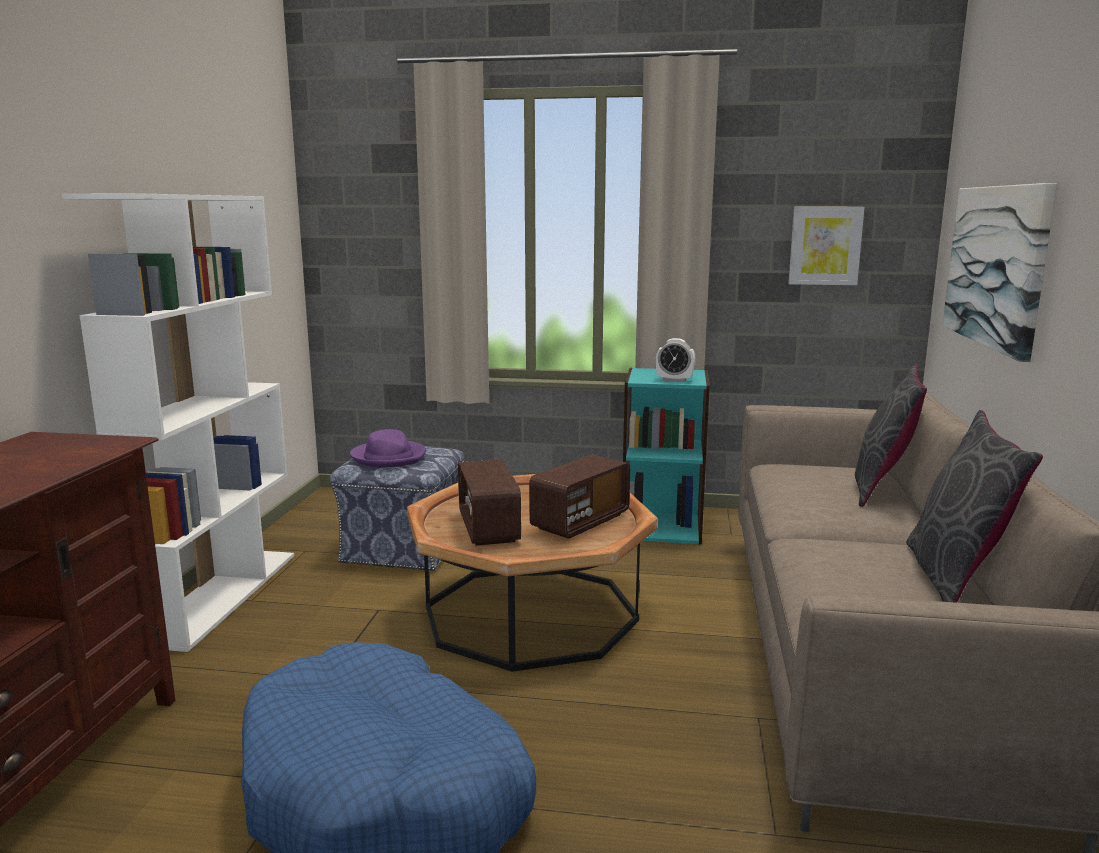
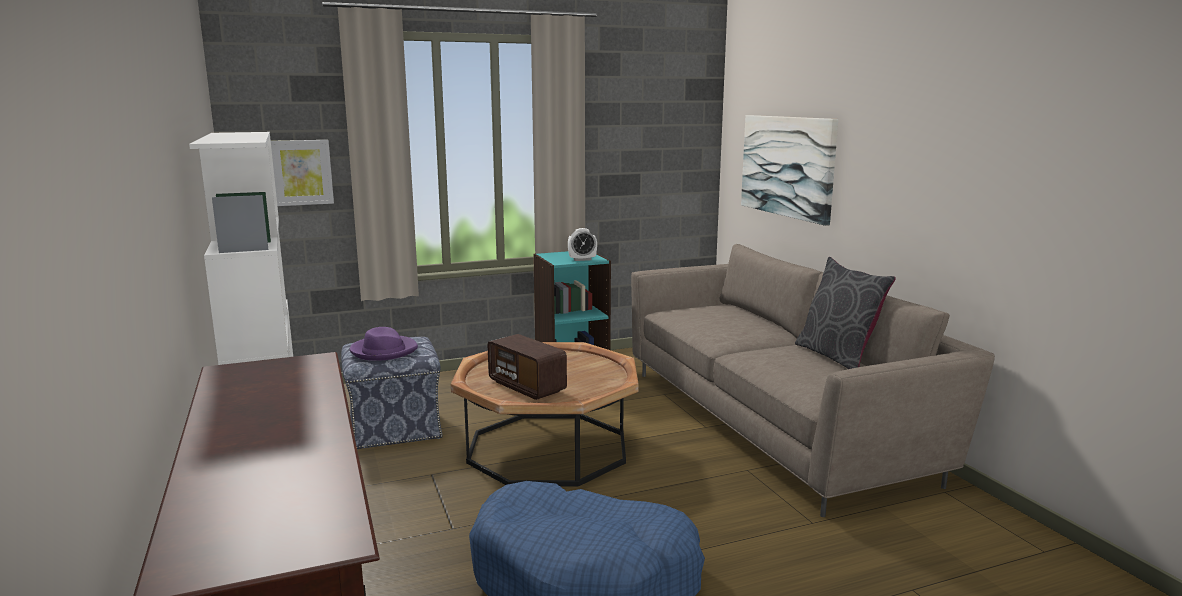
camera: 30 degrees left, 0 degrees up
radio [529,455,630,539] -> none
picture [788,207,865,285] -> picture moved to [271,140,334,206]
grey pillow [855,364,927,507] -> none

